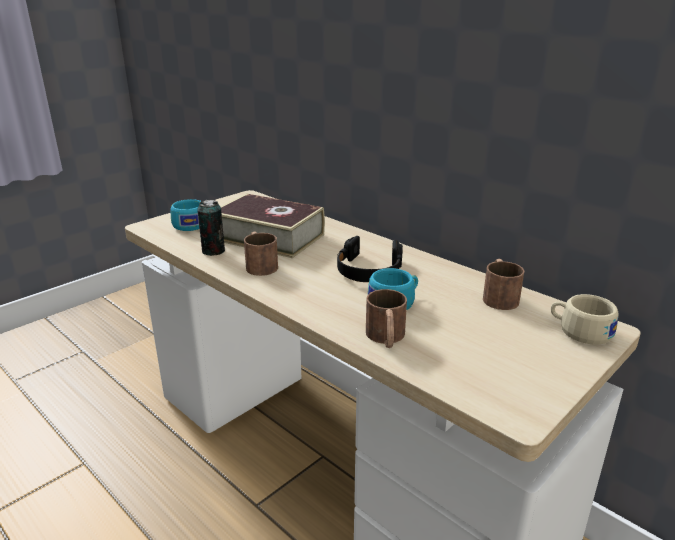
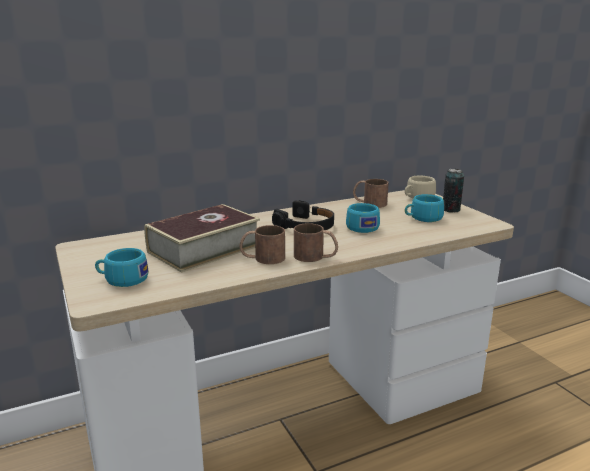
camera: 70 degrees left, 5 degrees down
can [197,200,225,256] -> can moved to [443,169,464,213]
brown mug [366,289,407,348] -> brown mug moved to [294,223,338,262]
none -> turquoise cup [405,194,444,222]

